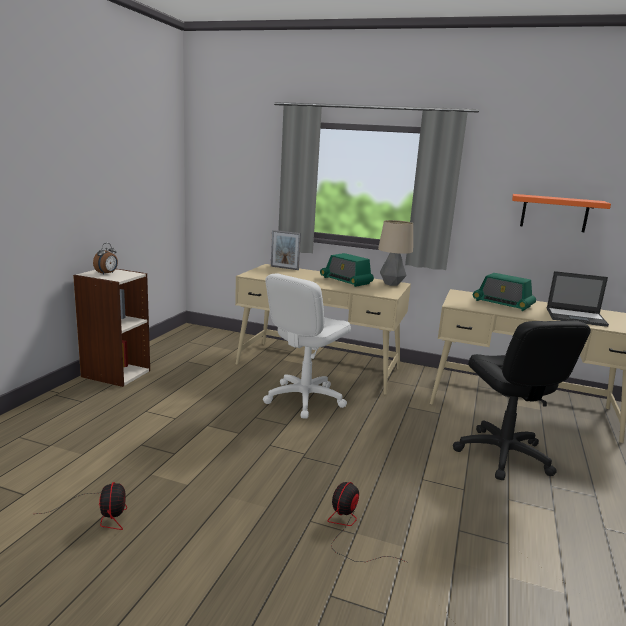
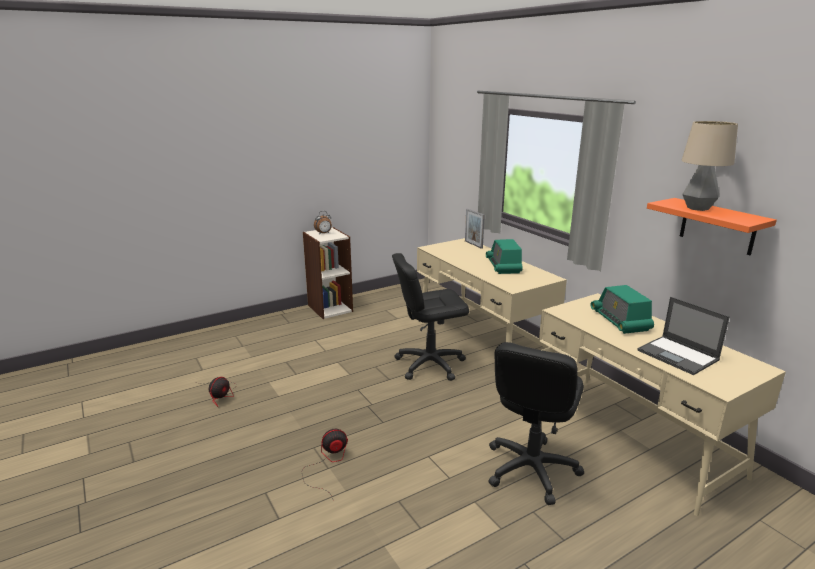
camera: 40 degrees right, 5 degrees up
white office chair [263,273,351,419] -> black office chair [392,253,469,381]
table lamp [378,220,413,286] -> table lamp moved to [681,121,738,211]

